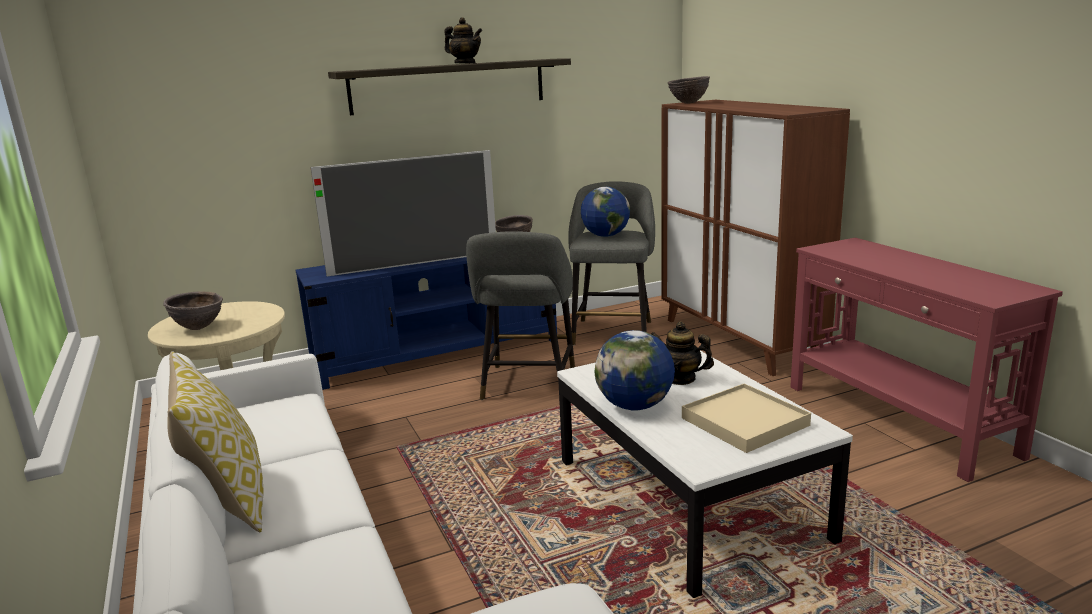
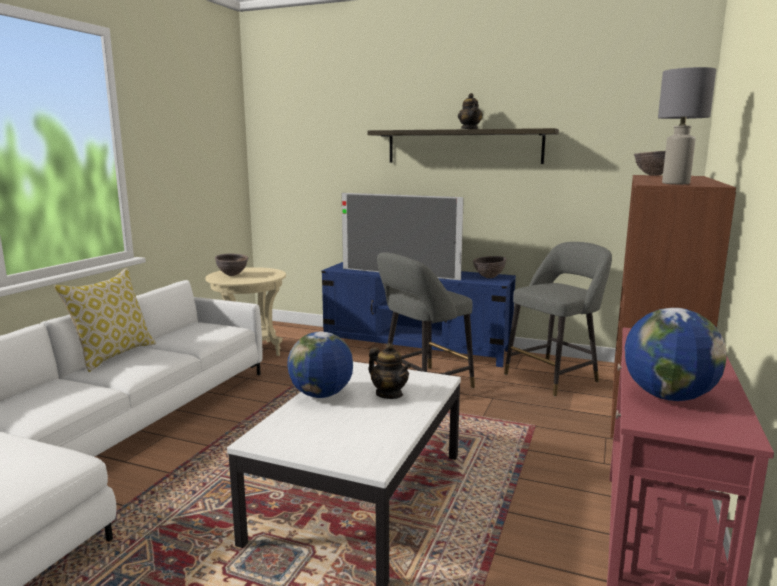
camera: 45 degrees right, 5 degrees down
globe [581,187,630,237] -> globe moved to [625,308,727,401]
teapot [651,321,714,385] -> teapot turned 150 degrees clockwise [368,343,411,399]
beige tray [682,383,811,453] -> none
none -> grey table lamp [658,67,716,184]

